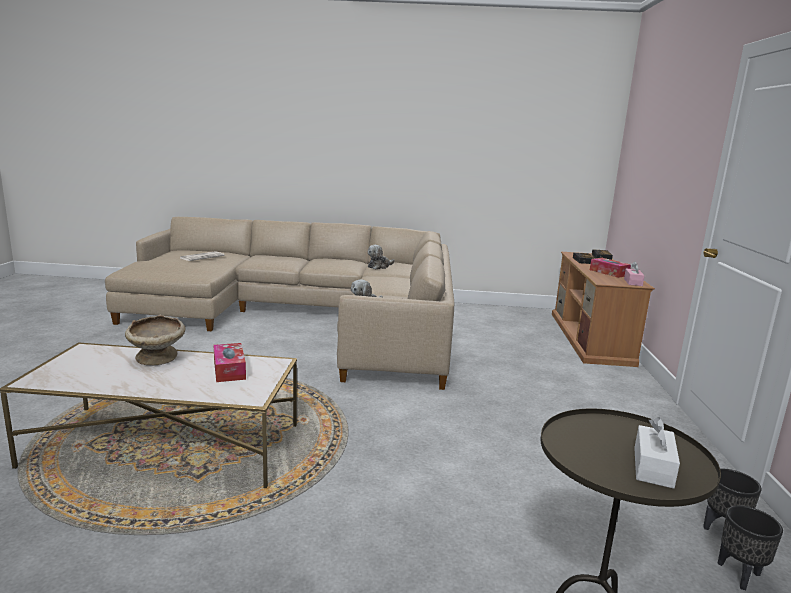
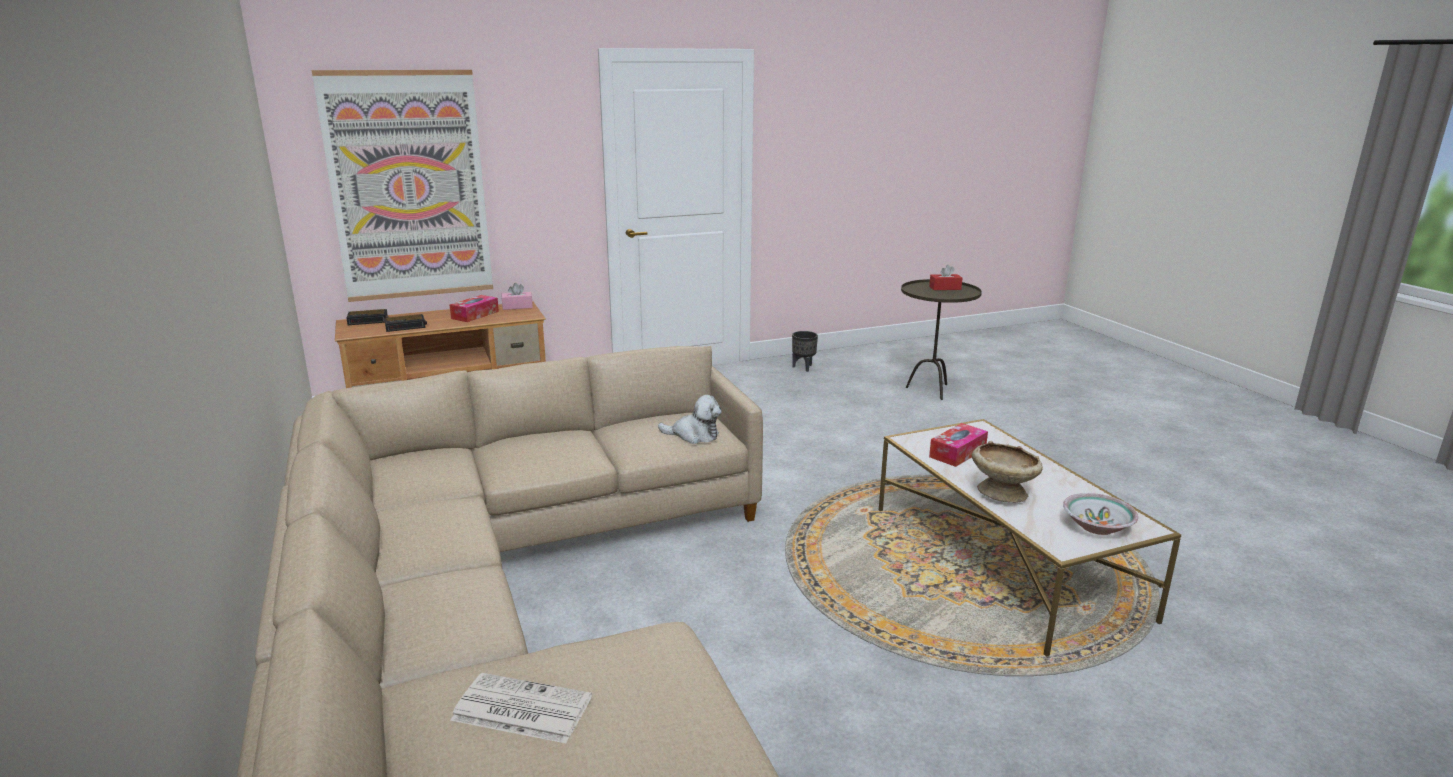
camera: 115 degrees left, 5 degrees up
plush toy [368,245,394,270] -> none
white tissue box [634,417,680,489] -> red tissue box [929,265,962,290]
black planter [717,505,783,590] -> none
none -> picture [312,70,493,302]
none -> bowl [1063,493,1138,535]

